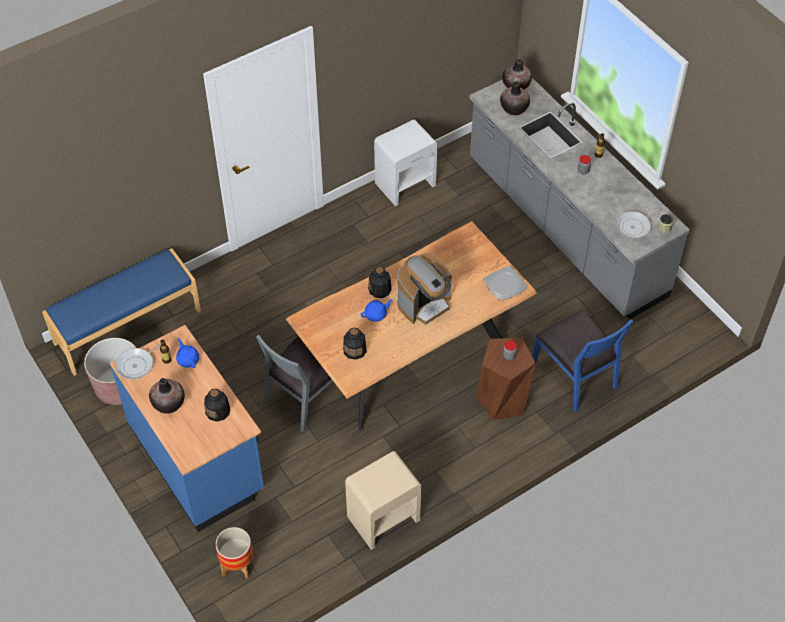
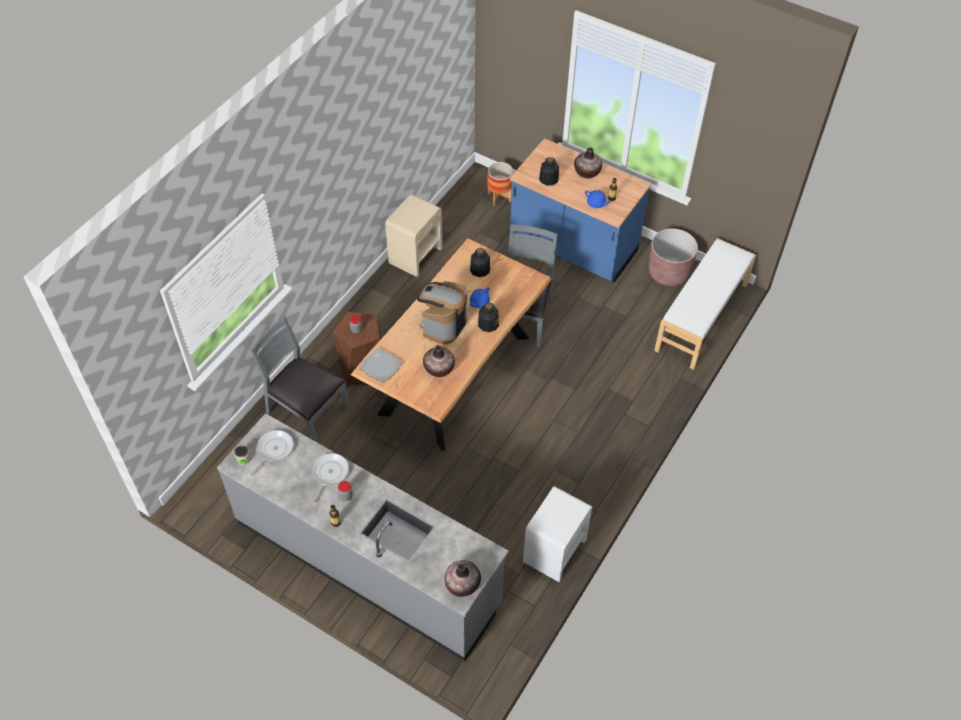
camera: 155 degrees right, 0 degrees up
blue bench [42,248,201,376] -> white bench [654,238,756,370]
frying pan [115,343,161,380] -> frying pan moved to [311,453,349,503]
vase [500,82,530,115] -> vase moved to [423,345,455,377]
blue chair [532,310,633,412] -> grey chair [251,317,351,442]

